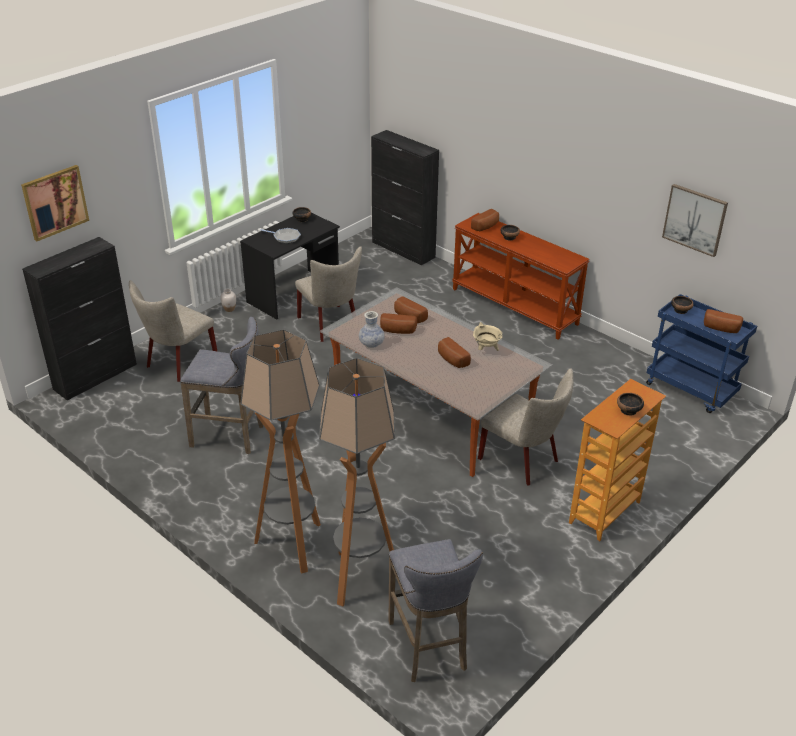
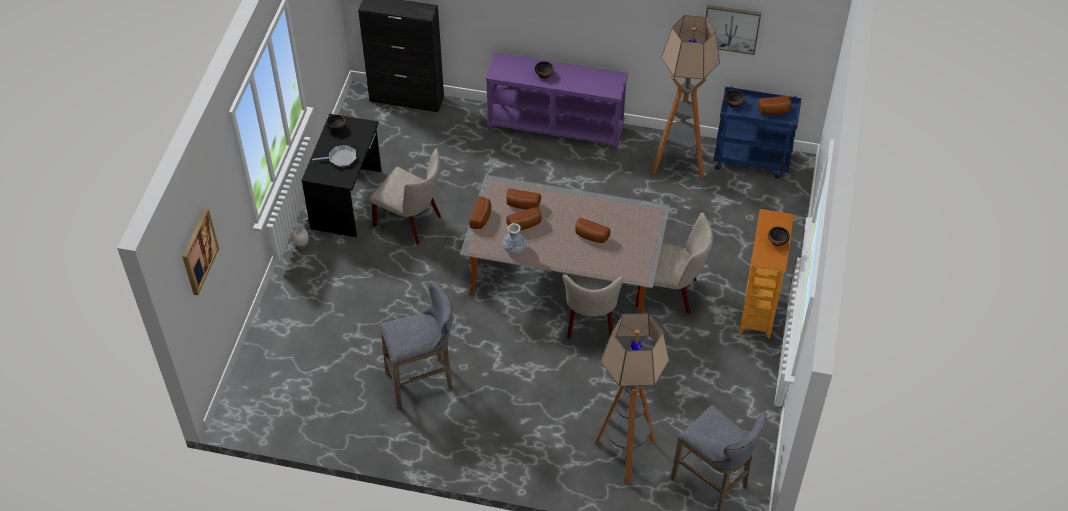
camera: 30 degrees left, 15 degrees up
black cabinet [22,237,137,401] -> none
beige chair [129,280,218,382] -> beige chair moved to [563,274,624,339]
floor lamp [240,329,321,574] -> floor lamp moved to [651,15,720,179]
brown console table [452,213,590,339] -> purple console table [485,52,628,151]
bread [471,209,499,231] -> bread moved to [469,196,491,229]
beige cooking pot [473,322,503,351] -> none

